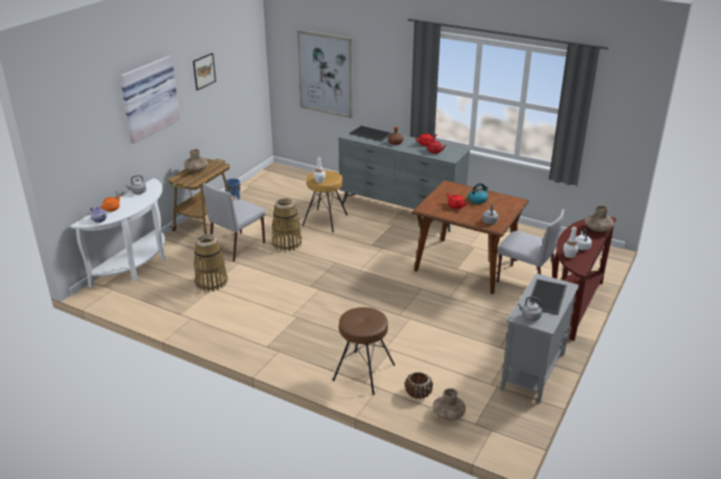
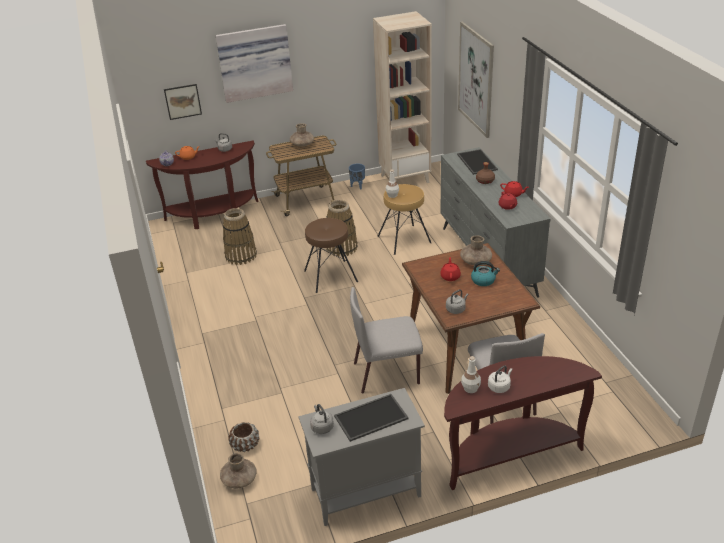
camera: 45 degrees right, 5 degrees up
white console table [70,178,166,288] -> brown console table [146,141,259,229]
picture [193,53,216,90] -> picture moved to [164,84,202,120]
grey chair [203,183,266,262] -> grey chair moved to [350,287,423,393]
brown stool [332,307,395,395] -> brown stool moved to [304,218,358,293]
brown vase [585,205,614,232] -> brown vase moved to [460,235,492,265]
none -> beige bookcase [373,11,432,183]

